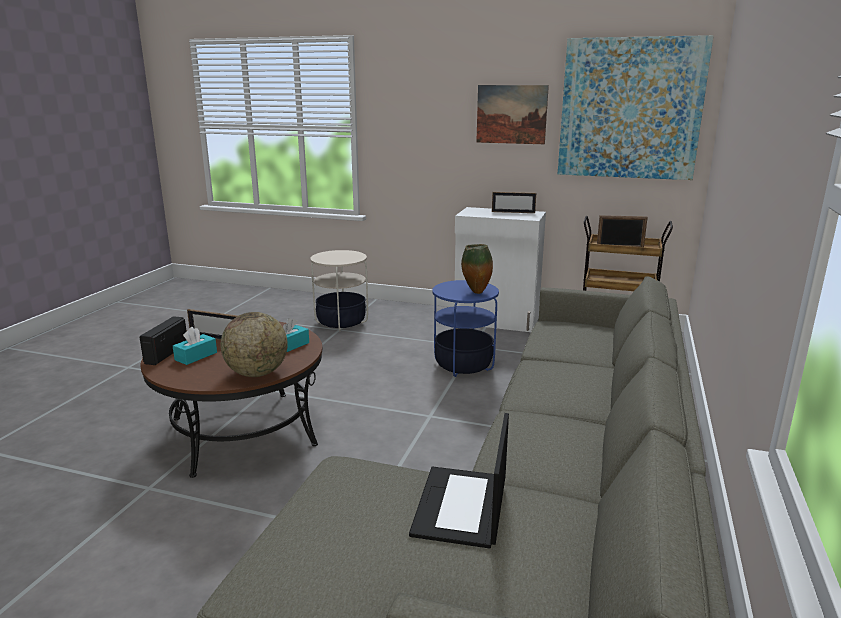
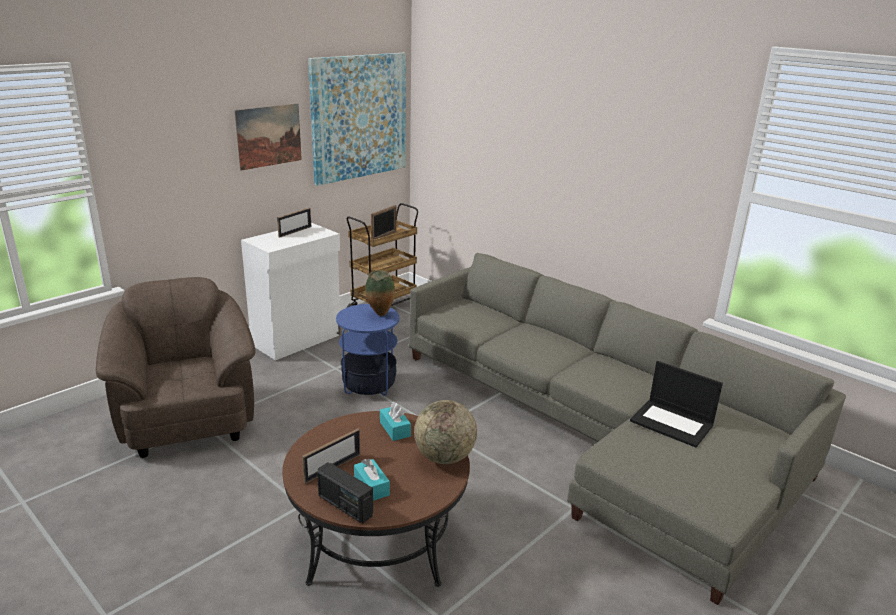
camera: 65 degrees left, 5 degrees up
beige side table [310,250,368,331] -> brown armchair [96,277,256,458]

